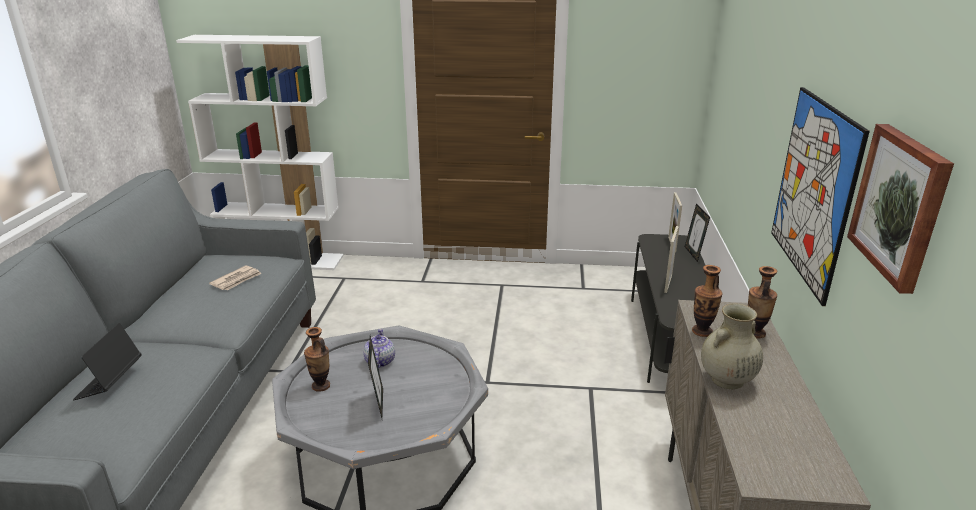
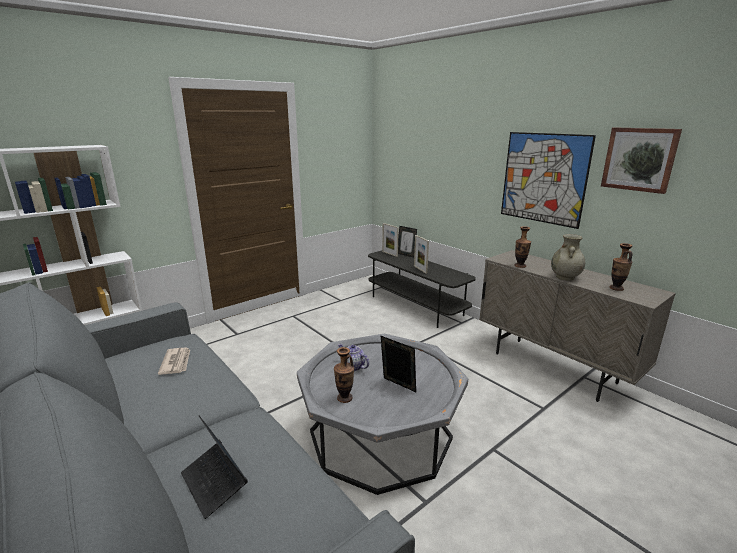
camera: 45 degrees left, 5 degrees down
vase [748,266,777,339] -> vase moved to [610,243,633,291]

